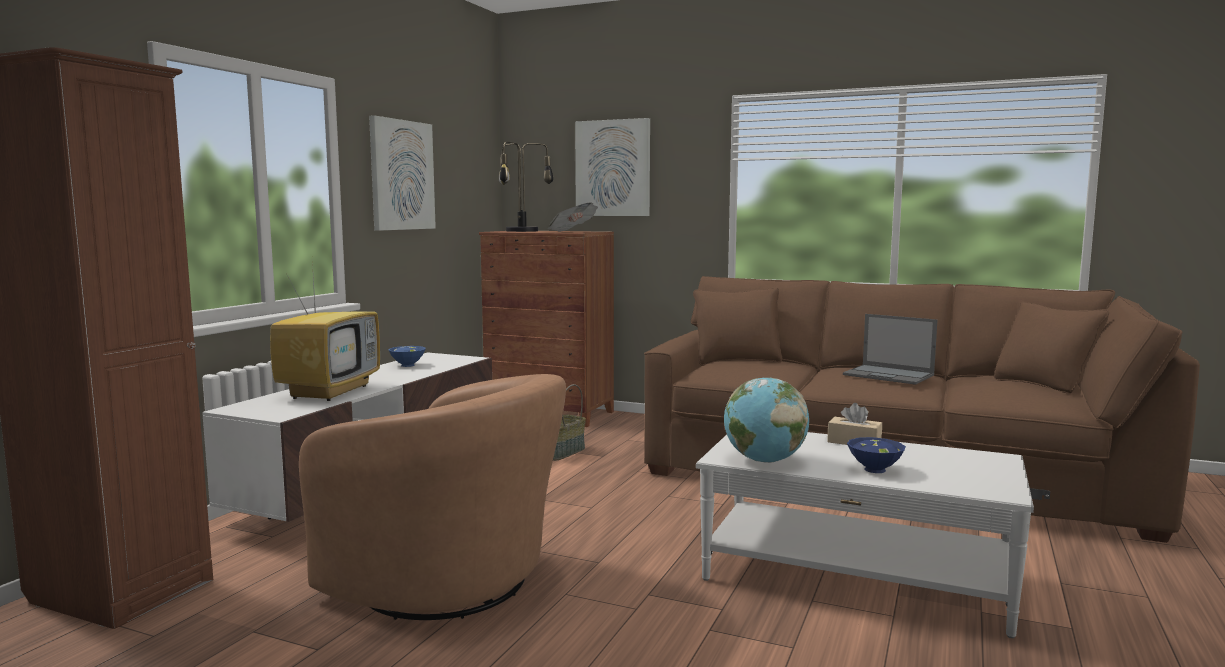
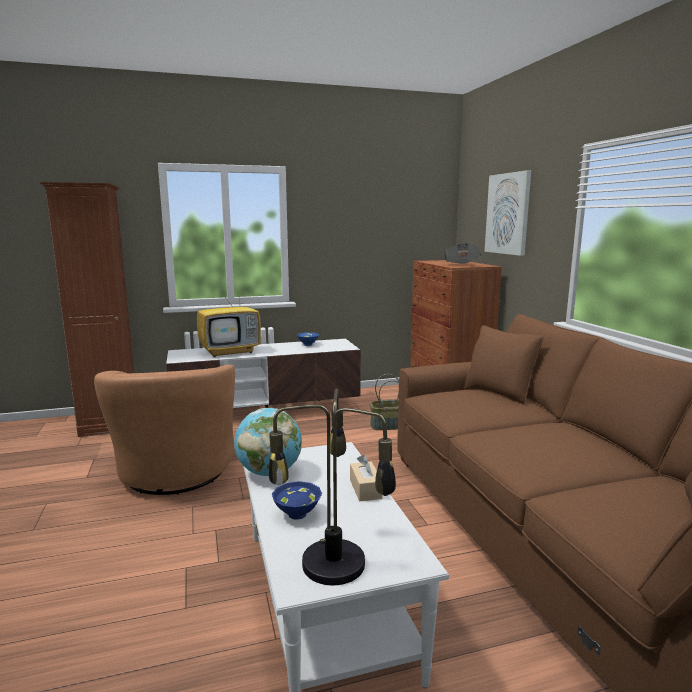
camera: 50 degrees right, 5 degrees up
picture [369,115,436,231] -> none
table lamp [499,141,553,232] -> table lamp moved to [269,389,396,585]
laptop [843,314,937,385] -> none

